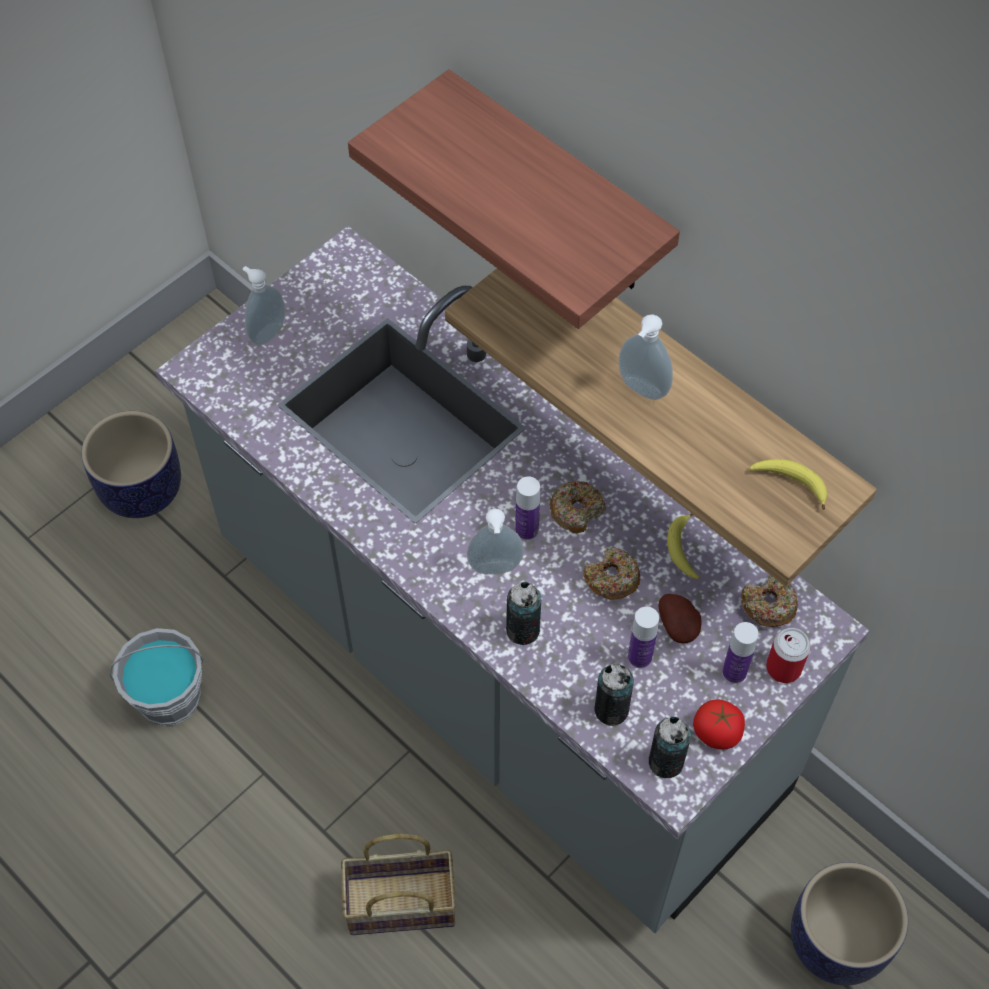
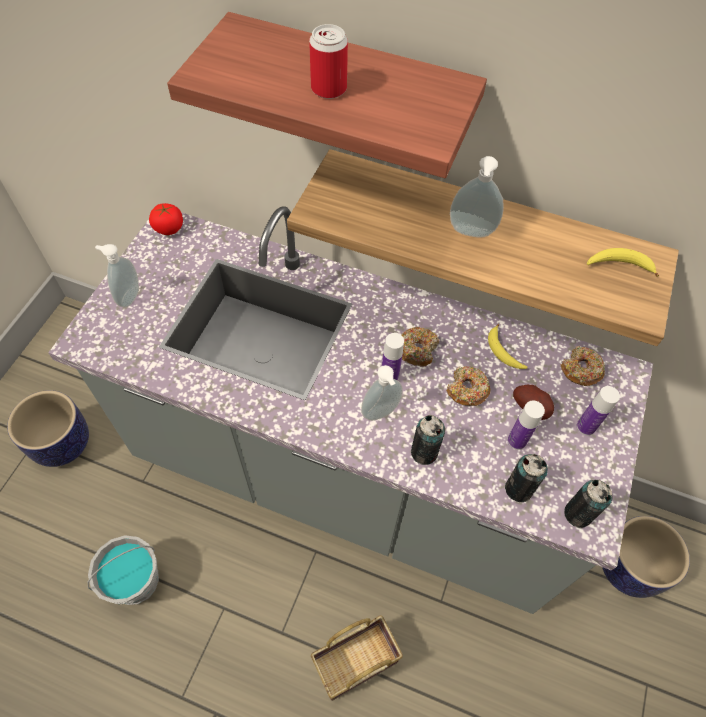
camera: 25 degrees left, 0 degrees up
tomato [693,699,745,749] -> tomato moved to [149,203,183,235]
can [766,628,811,683] -> can moved to [309,24,348,99]

